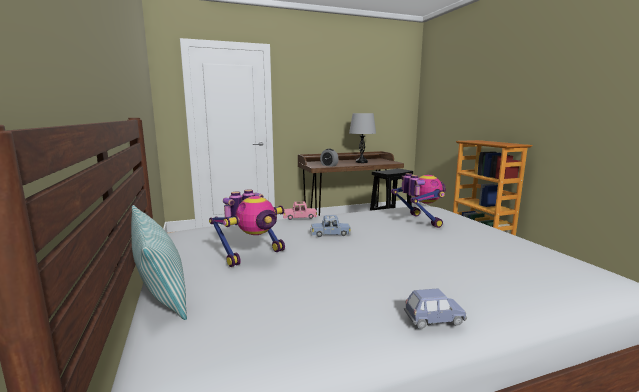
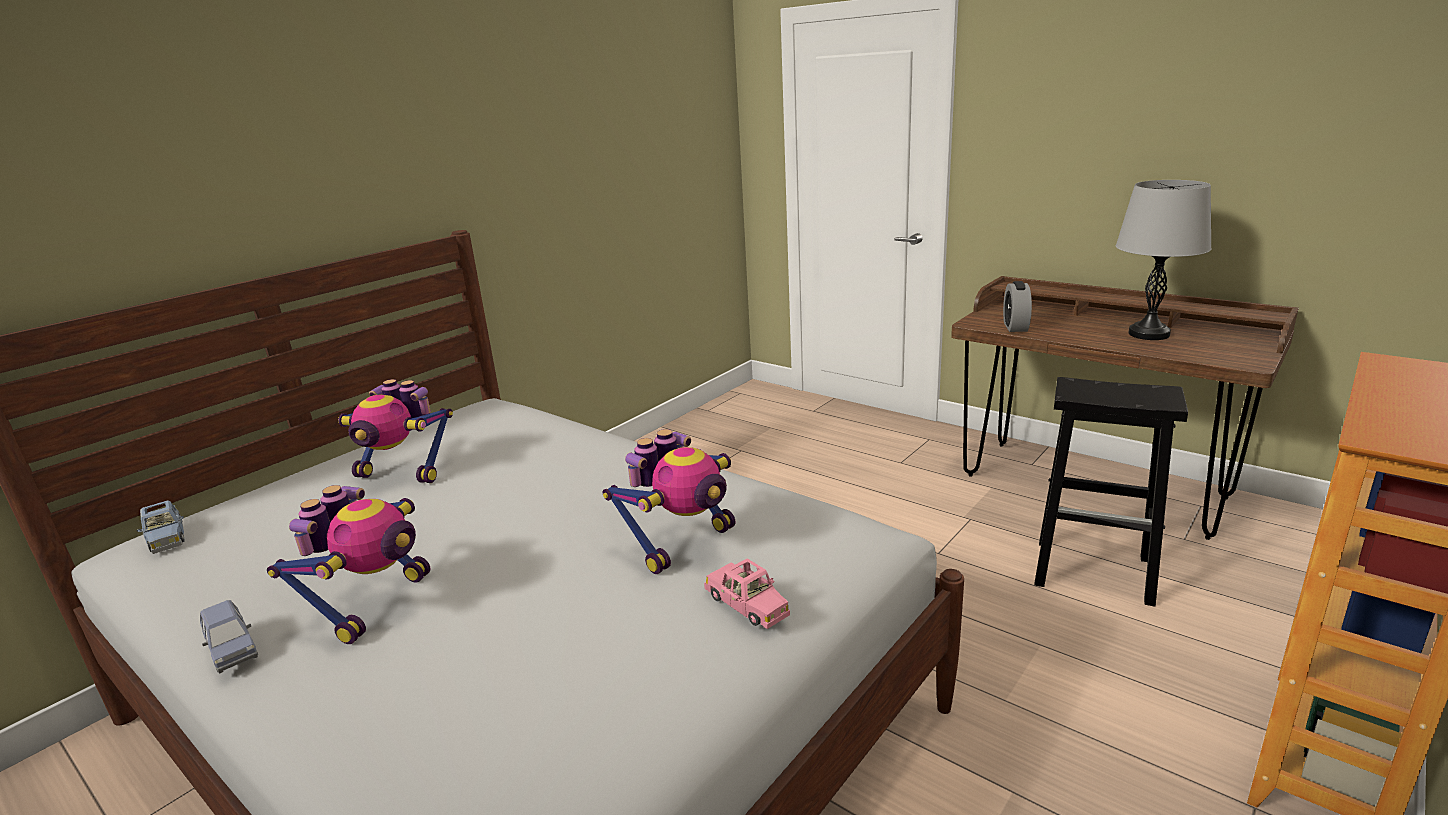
camera: 60 degrees right, 10 degrees up
pillow [131,205,187,320] -> none
pink toy car [283,202,317,220] -> pink toy car moved to [704,559,790,629]
blue toy car [311,215,351,237] -> blue toy car moved to [137,500,185,554]
none -> toy robot [267,485,430,644]

